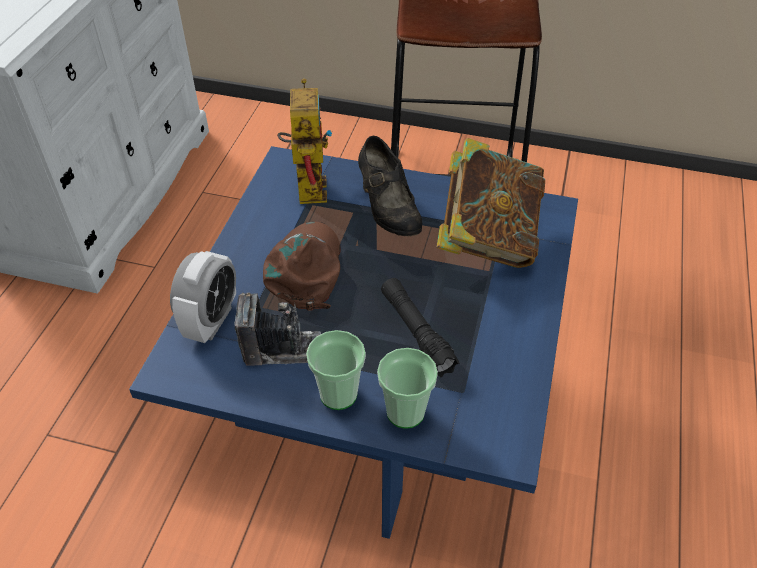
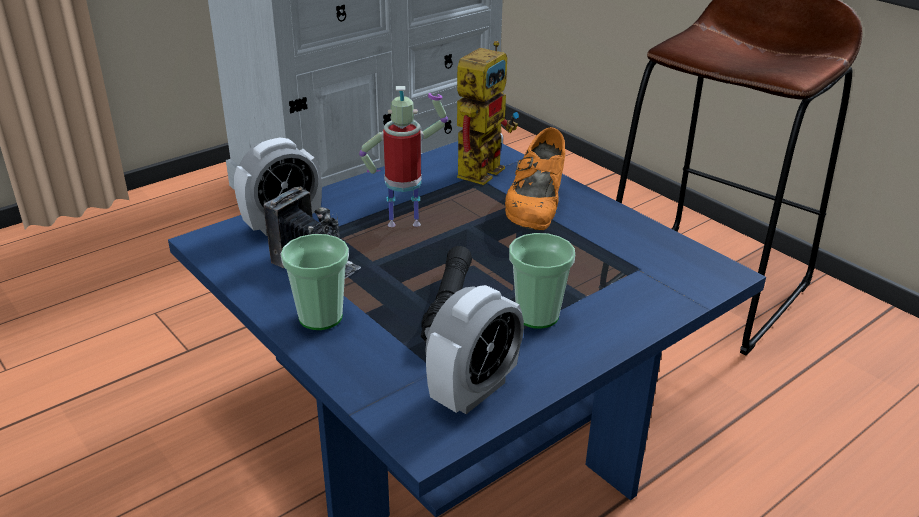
camera: 35 degrees right, 15 degrees down
brown cap [263,221,341,311] -> toy robot [359,86,448,227]
black shoe [358,136,422,236] -> orange shoe [505,127,565,231]
cup [377,348,438,429] -> cup moved to [509,233,575,329]
book [437,138,545,268] -> none
none -> alarm clock [425,285,524,414]

